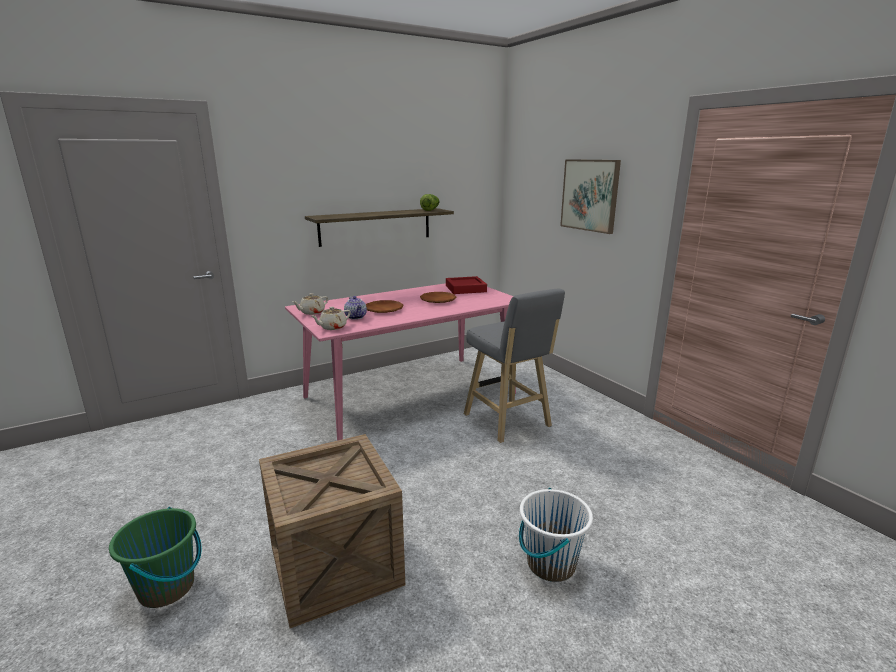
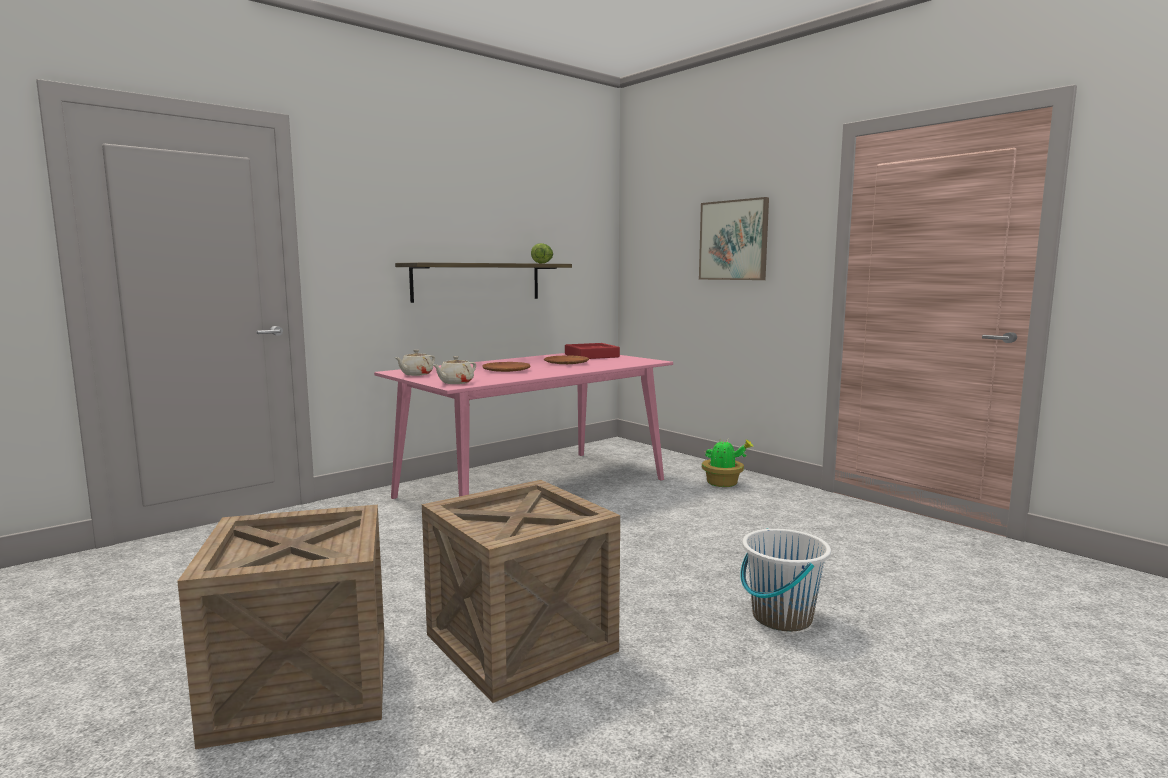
camera: 10 degrees left, 10 degrees down
green bucket [109,507,202,608] -> crate [177,505,385,749]
teapot [344,296,367,320] -> none
grey stool [464,289,565,443] -> none
none -> potted plant [702,438,753,487]

